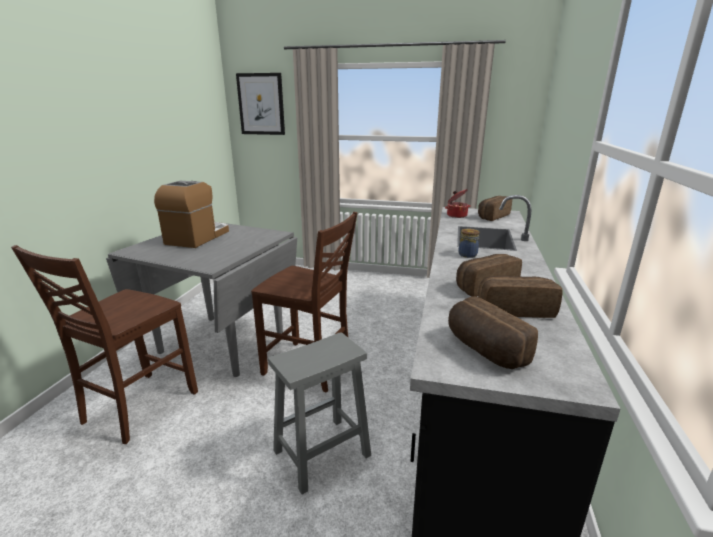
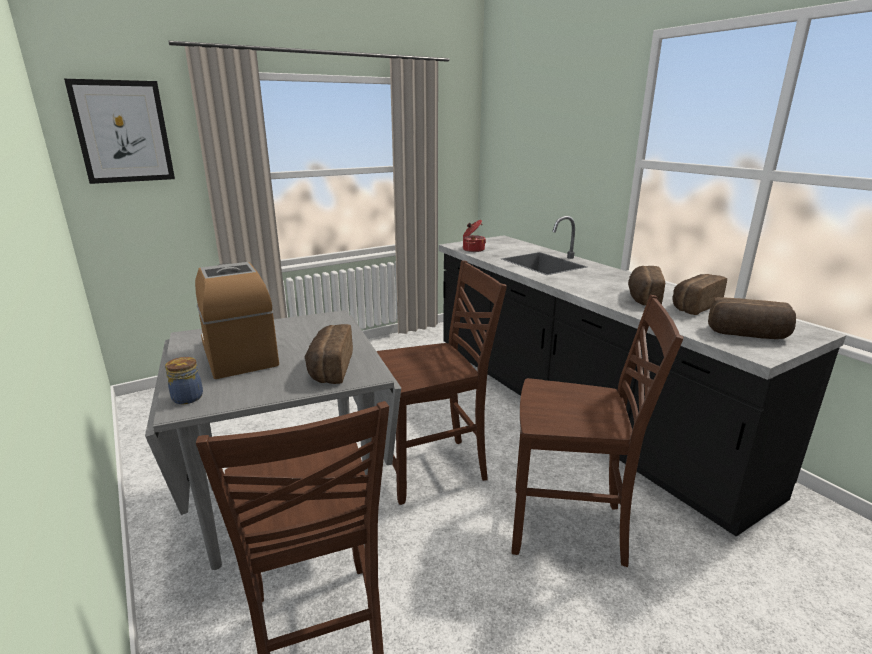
camera: 45 degrees left, 0 degrees up
grey stool [268,332,371,495] -> brown chair [512,295,683,567]
jar [458,229,479,258] -> jar moved to [165,357,203,404]
bread [478,196,512,221] -> bread moved to [305,324,353,384]

